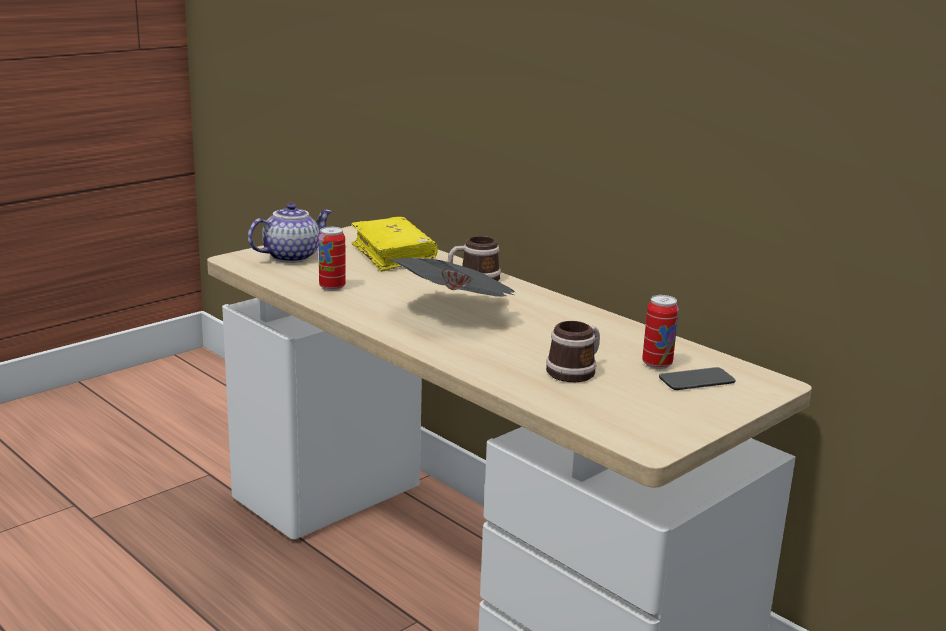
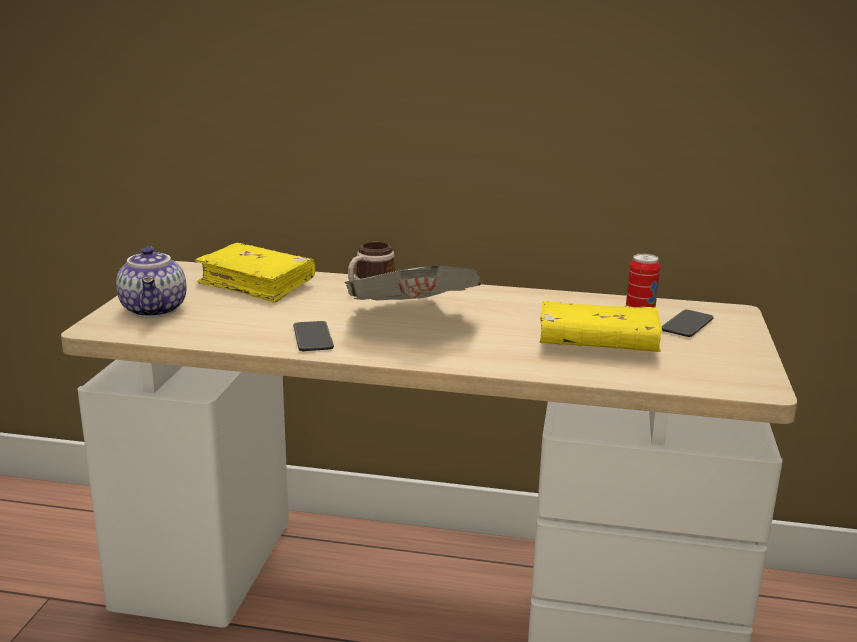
camera: 35 degrees left, 0 degrees up
teapot [248,203,332,263] -> teapot turned 150 degrees clockwise [116,247,186,318]
can [318,227,346,291] -> none
mug [546,321,600,382] -> yellow book [540,301,662,352]
none -> phone [293,321,334,351]

